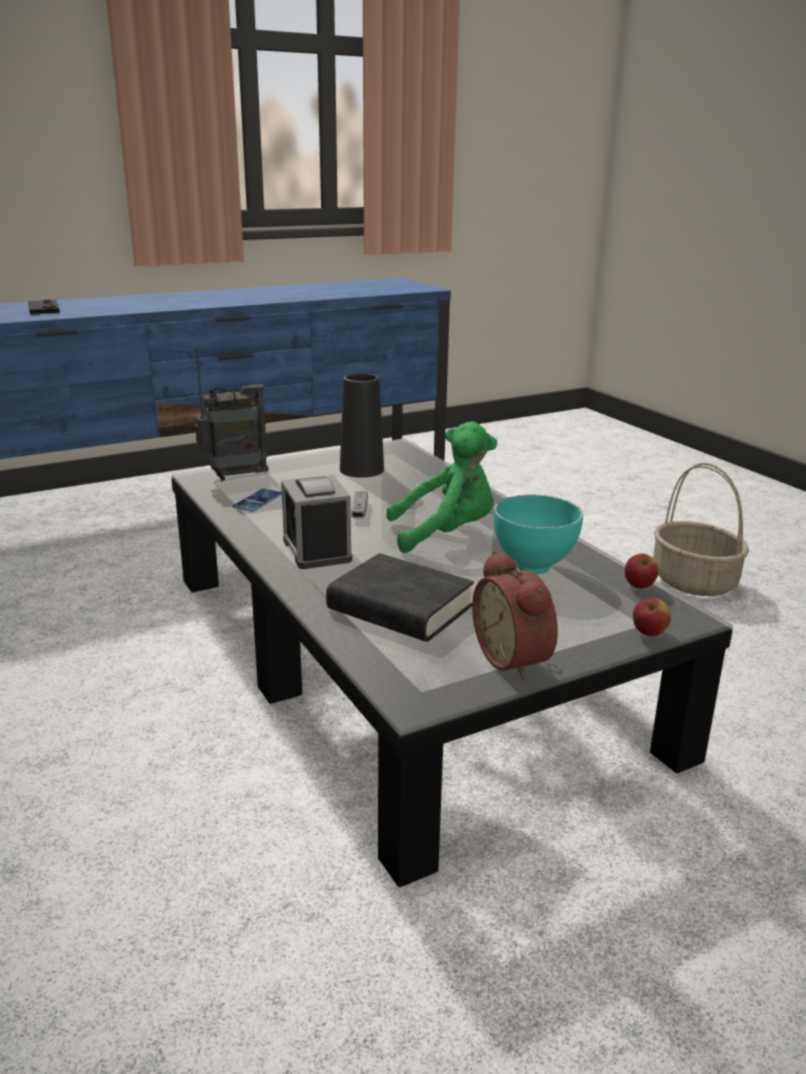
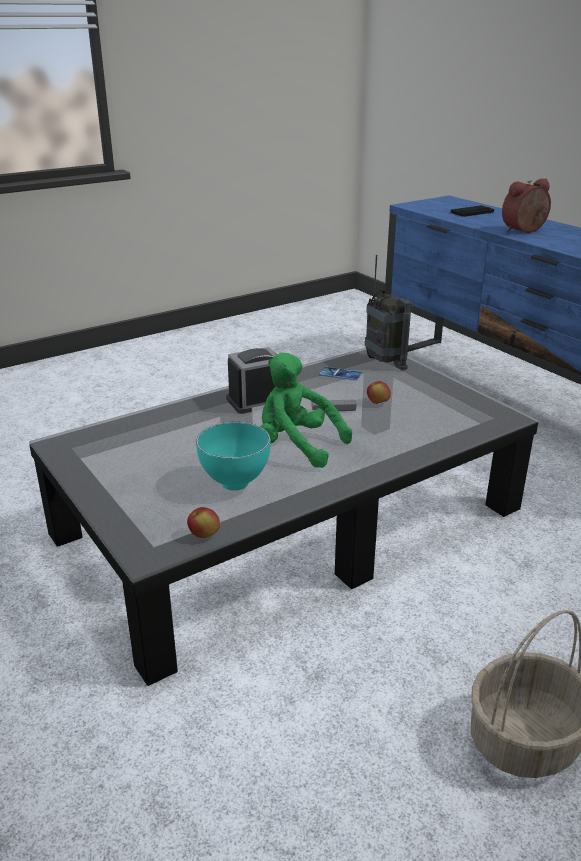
camera: 85 degrees right, 5 degrees up
black book [326,553,474,642] -> none
black vase [340,373,384,478] -> none
green plush toy [386,421,497,553] -> green plush toy turned 135 degrees clockwise [260,353,352,468]
alarm clock [472,550,558,681] -> alarm clock moved to [502,178,551,233]
apple [633,598,671,636] -> apple moved to [367,381,391,404]

